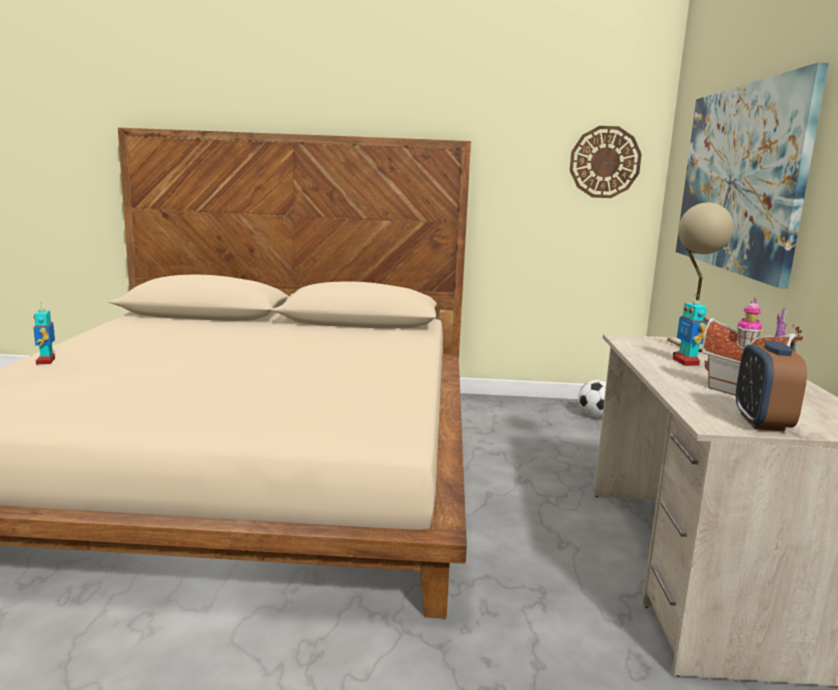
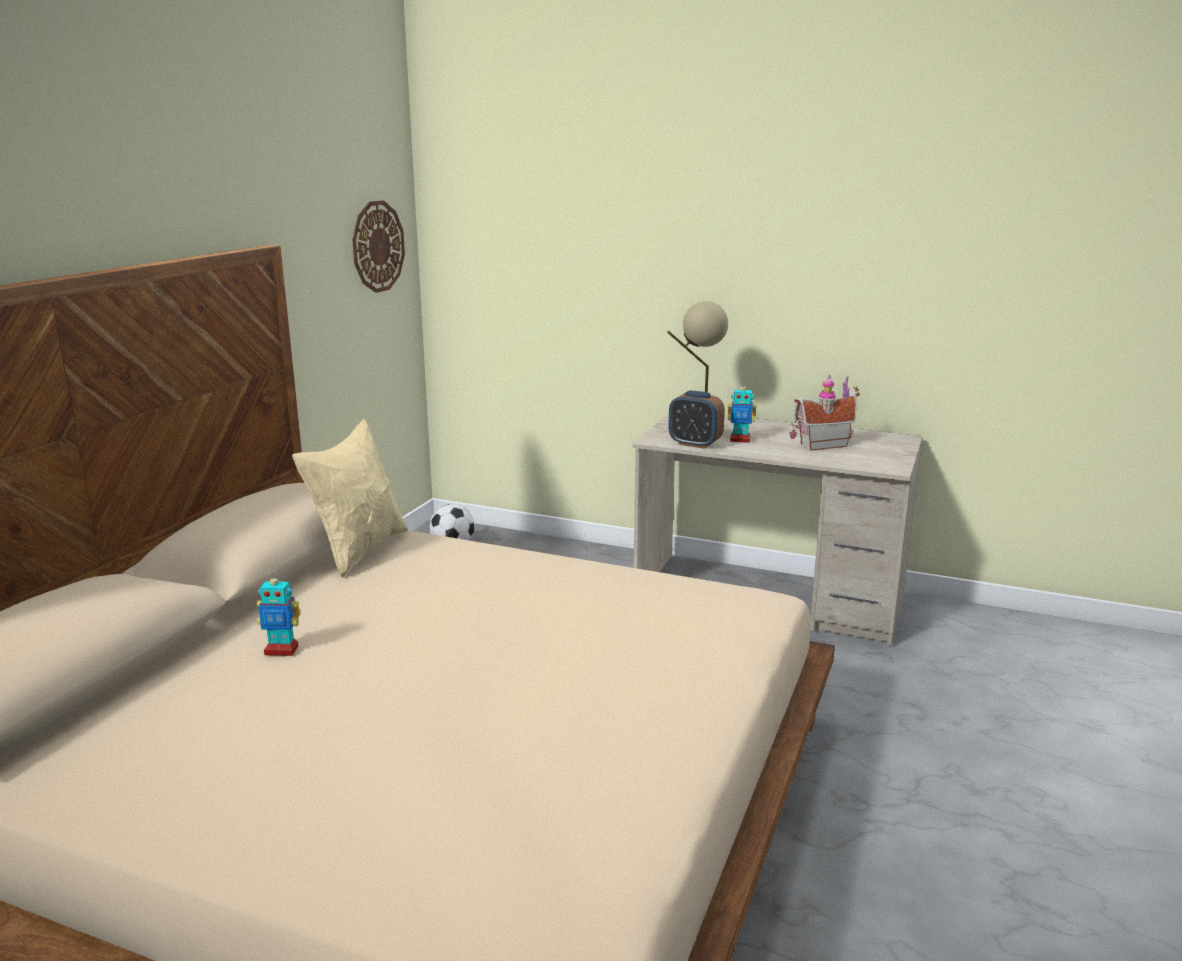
camera: 70 degrees left, 5 degrees up
toy robot [33,302,55,364] -> toy robot moved to [257,571,301,656]
picture [676,62,829,288] -> none
alarm clock [736,341,807,431] -> alarm clock moved to [668,390,725,449]
none -> beige pillow [292,419,408,578]

